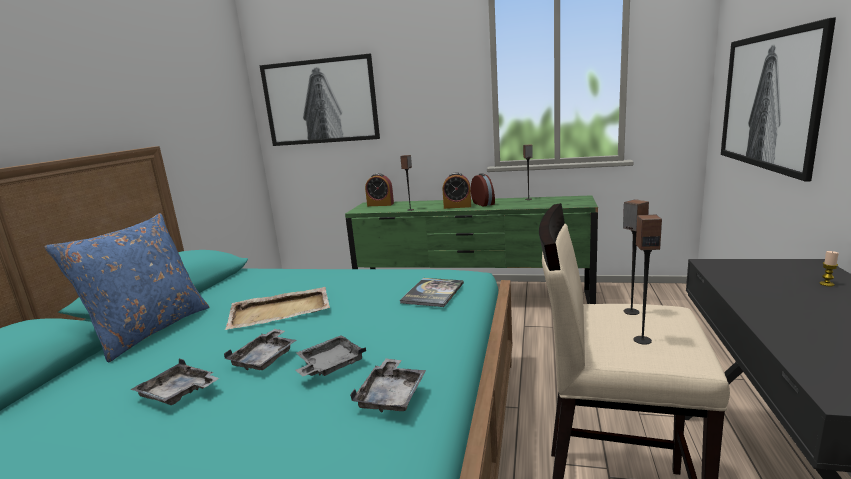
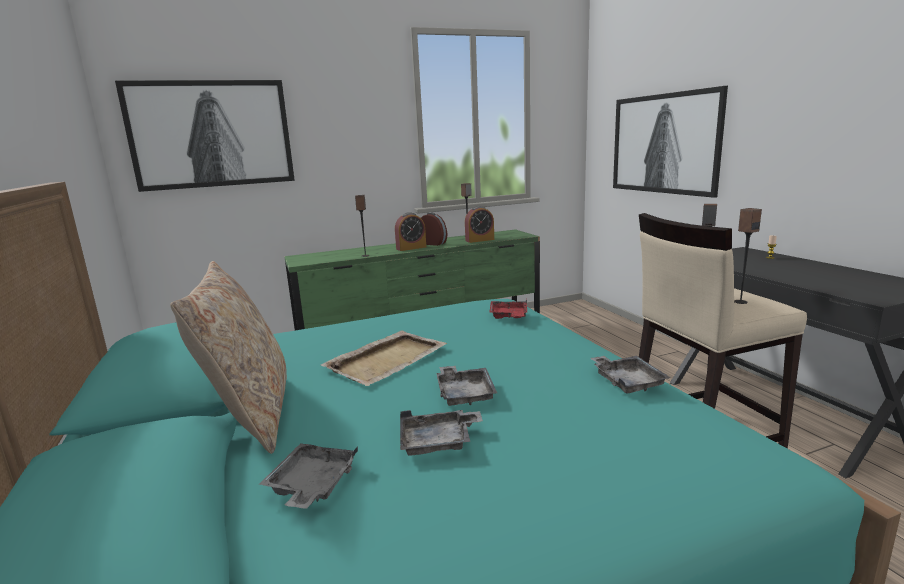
camera: 35 degrees left, 0 degrees up
blue pillow [44,213,210,363] -> beige pillow [170,261,287,454]
grey tray [296,335,366,376] -> grey tray moved to [259,443,358,509]
alarm clock [365,173,394,206] -> alarm clock moved to [465,206,494,243]
book [400,278,464,307] -> red tray [489,298,527,319]

